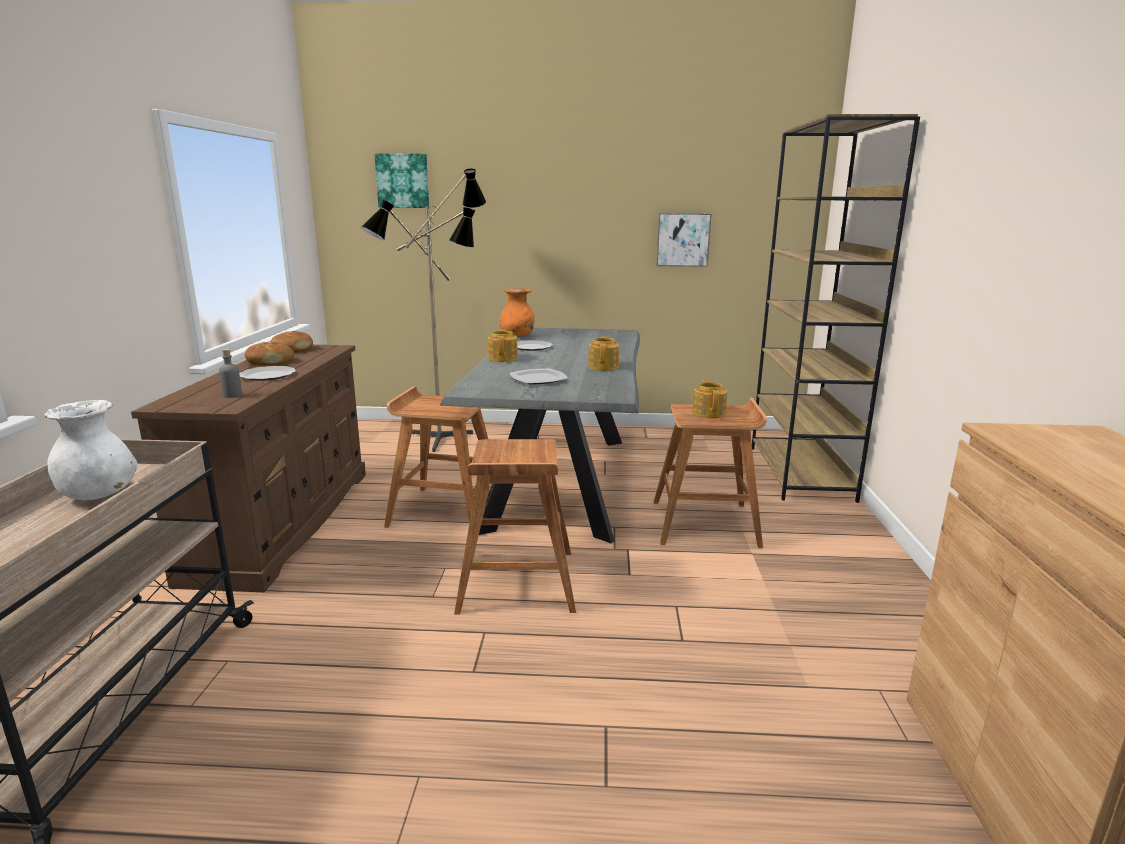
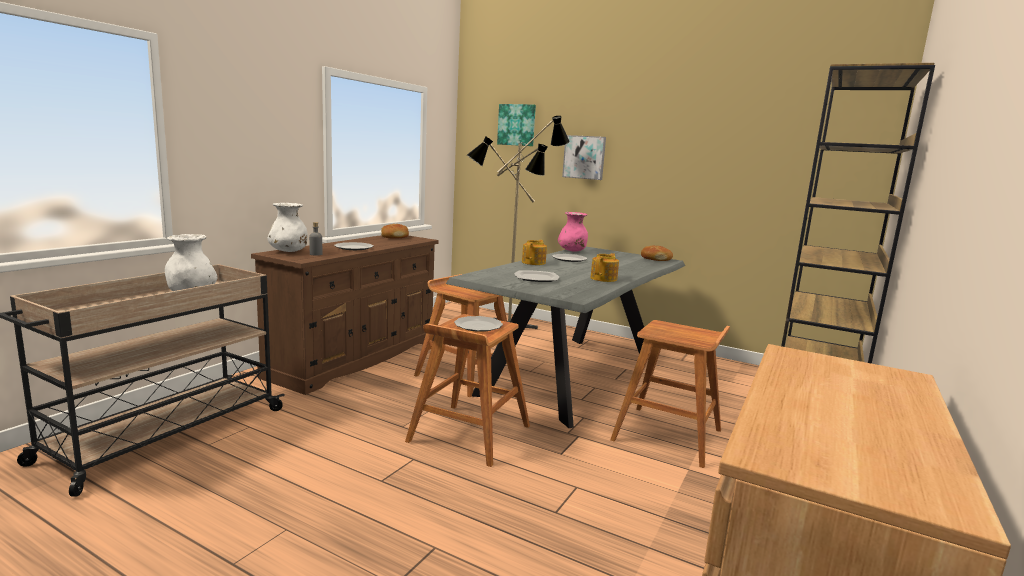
camera: 25 degrees right, 5 degrees down
bread [245,342,294,365] -> bread moved to [641,245,673,261]
orange vase [499,288,535,336] -> pink vase [558,212,588,252]
picture [657,213,712,267] -> picture moved to [562,135,606,180]
teapot [692,379,727,418] -> none
none -> white vase [267,203,308,252]
none -> plate [454,316,503,332]

